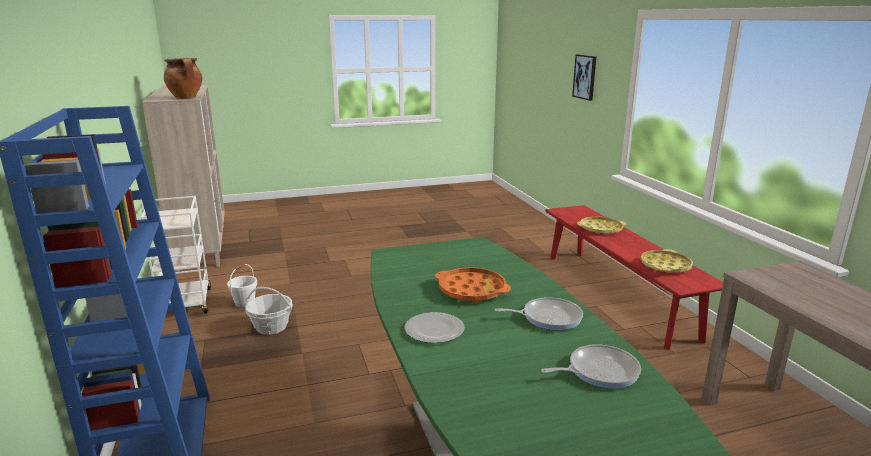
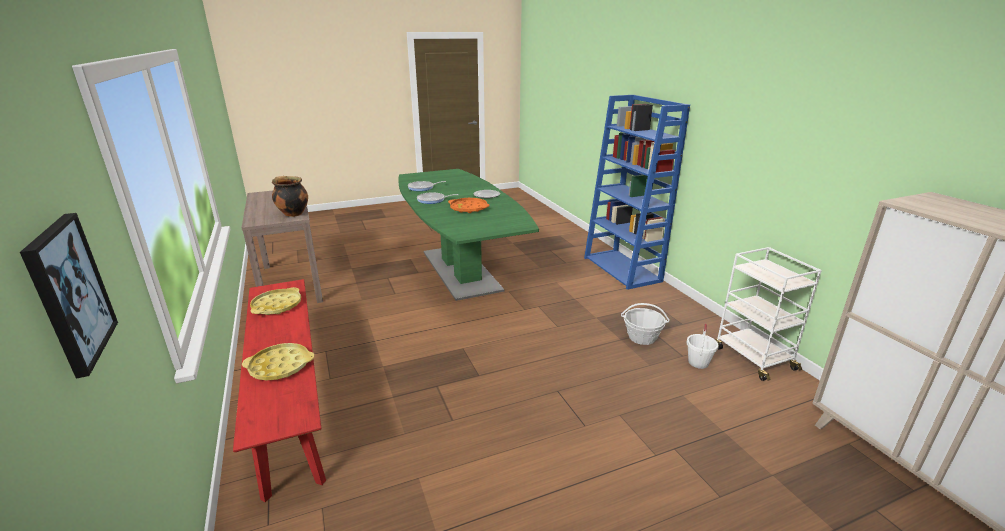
camera: 175 degrees right, 5 degrees up
cooking pot [164,58,202,99] -> cooking pot moved to [272,176,308,217]

